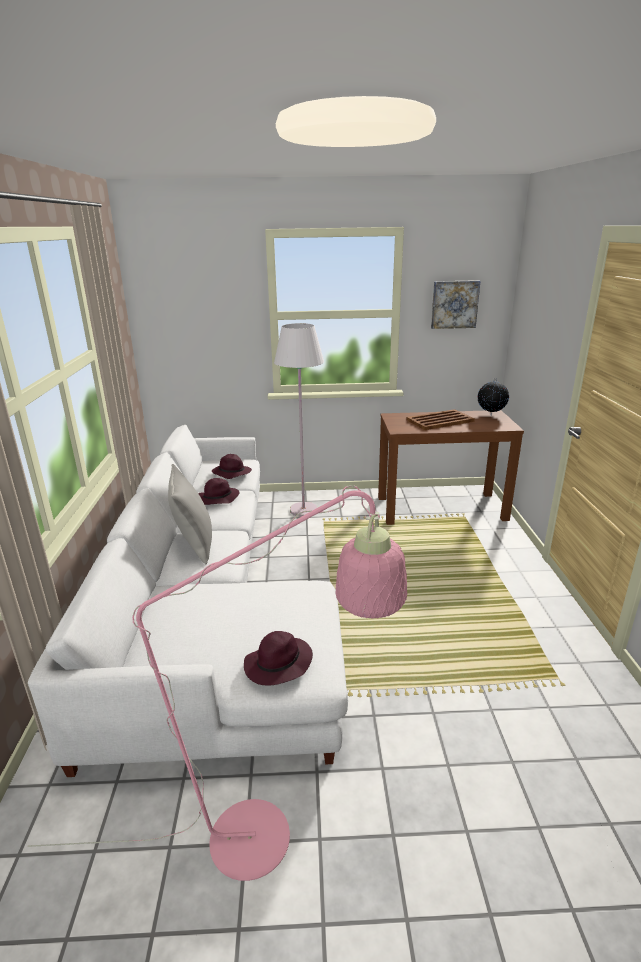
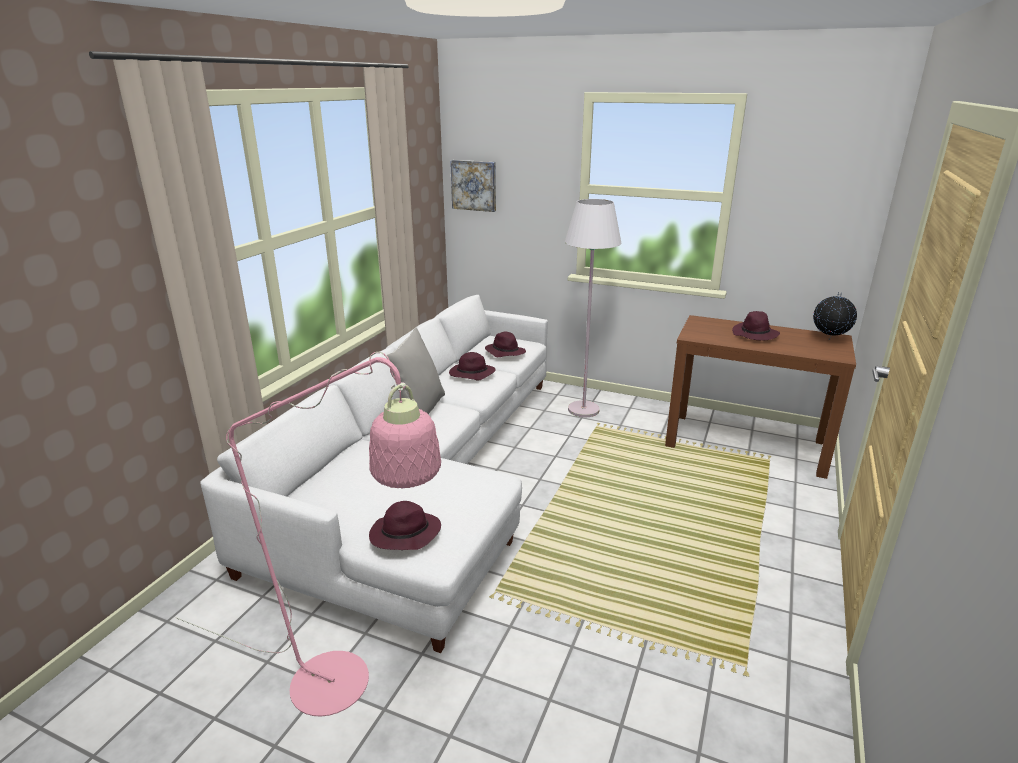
camera: 25 degrees right, 0 degrees up
brown tray [406,409,475,430] -> purple hat [732,311,780,341]
picture [431,280,480,329] -> picture moved to [450,160,496,212]

